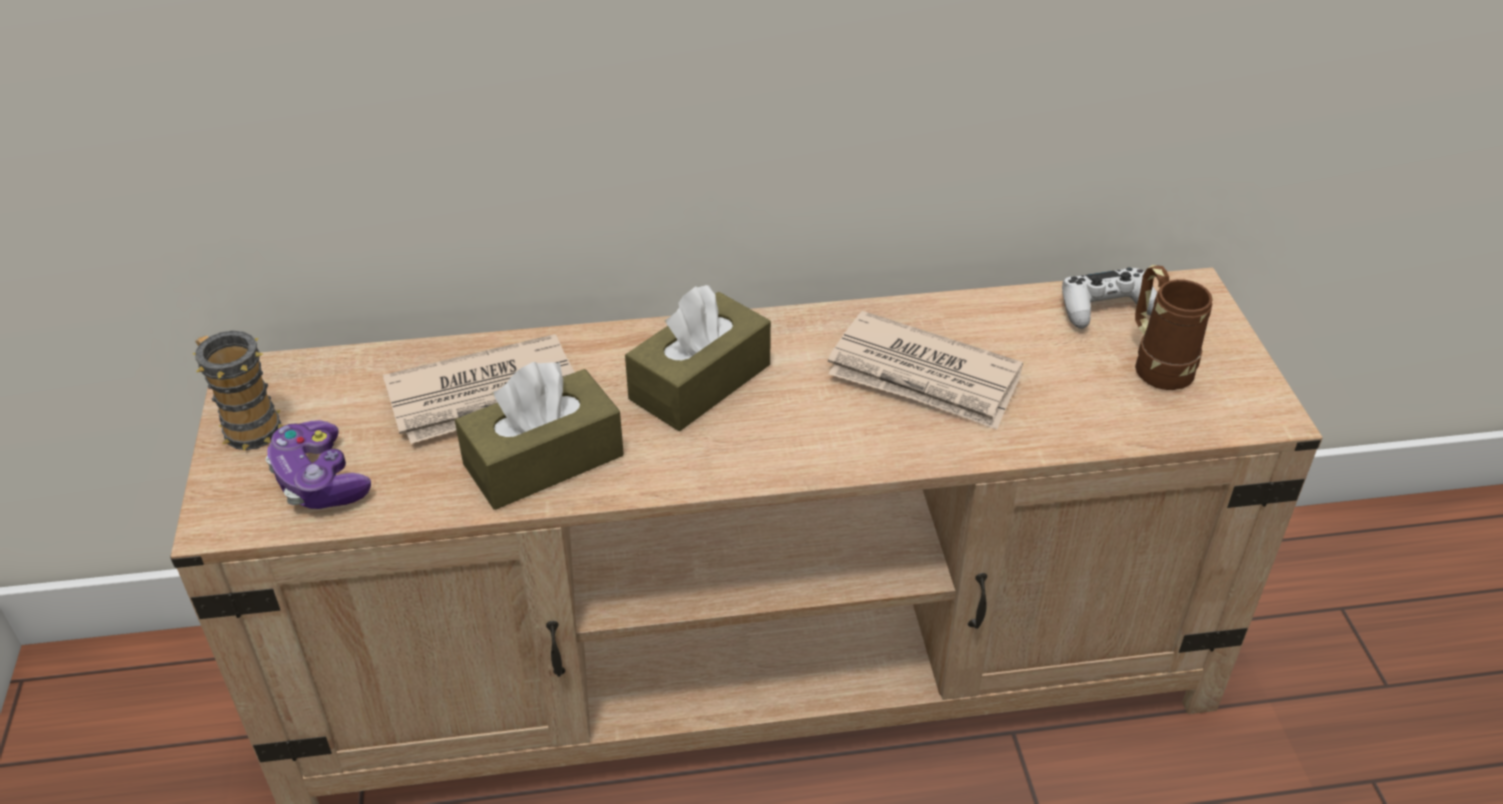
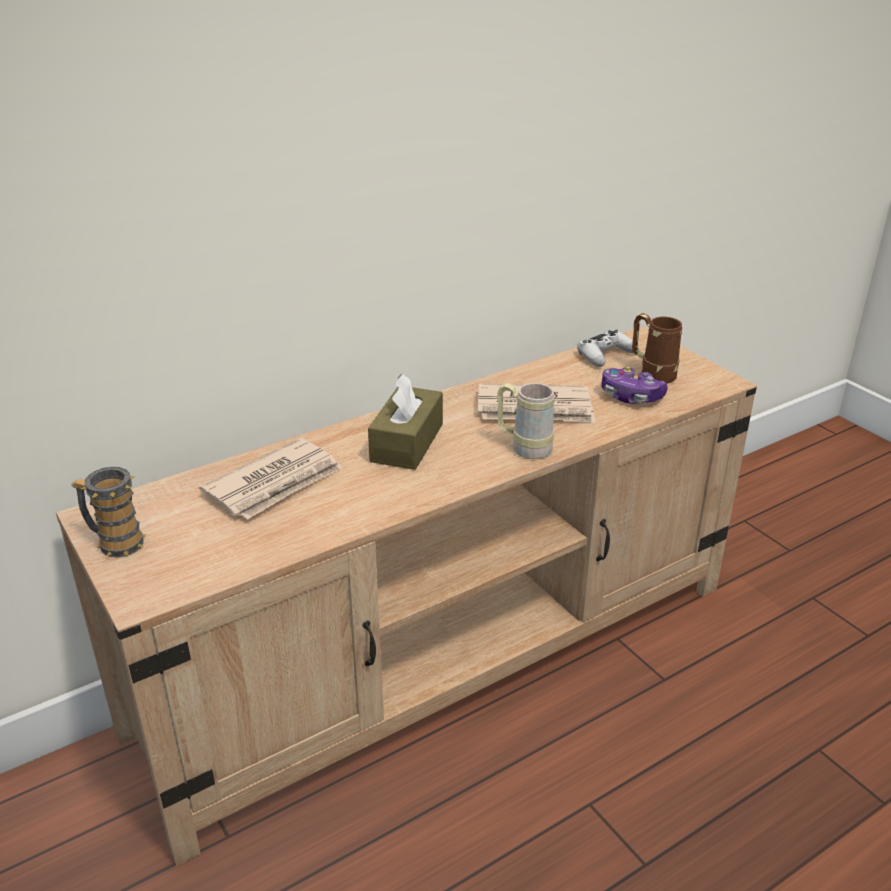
camera: 25 degrees left, 10 degrees down
game controller [266,420,371,509] -> game controller moved to [602,367,667,404]
brown tissue box [455,362,624,510] -> none
none -> beige mug [497,383,555,459]

